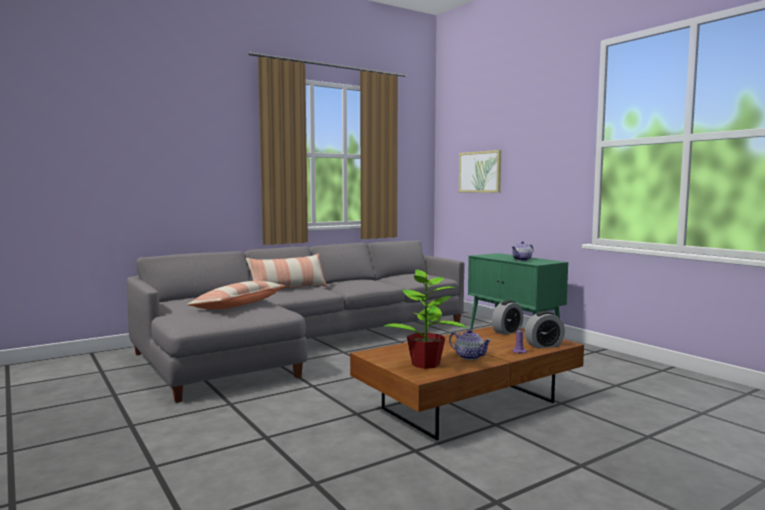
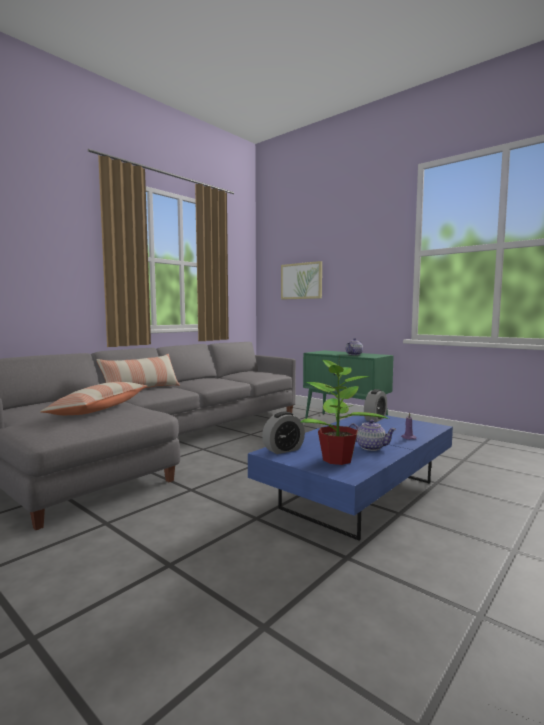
camera: 15 degrees left, 0 degrees up
brown coffee table [350,326,584,440] -> blue coffee table [248,415,453,541]
alarm clock [525,311,565,349] -> alarm clock moved to [262,411,305,454]

